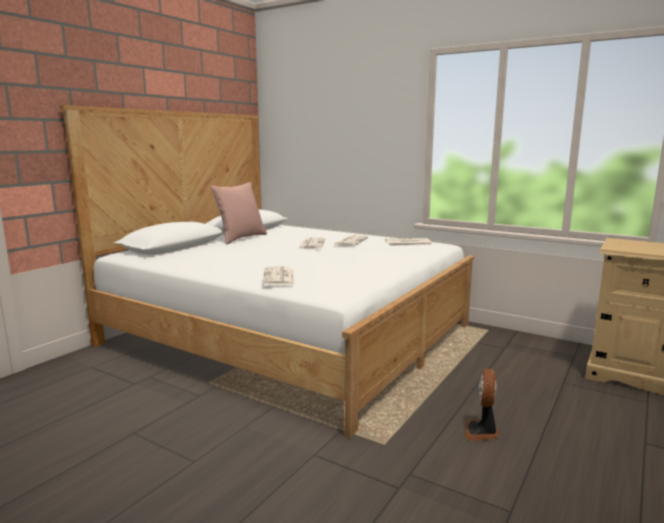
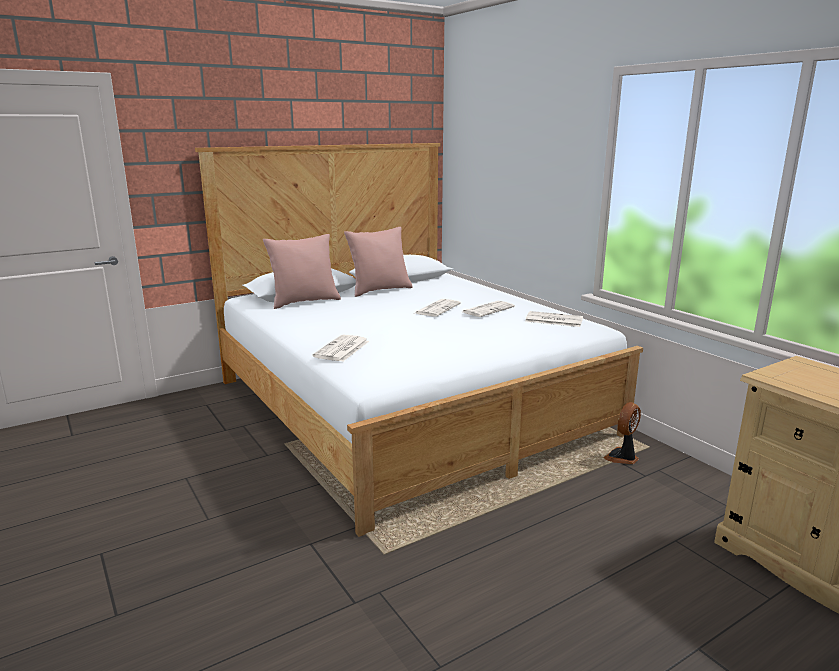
camera: 25 degrees right, 5 degrees up
fan [465,369,499,441] -> fan moved to [603,402,641,464]
none -> pink pillow [263,234,341,309]

